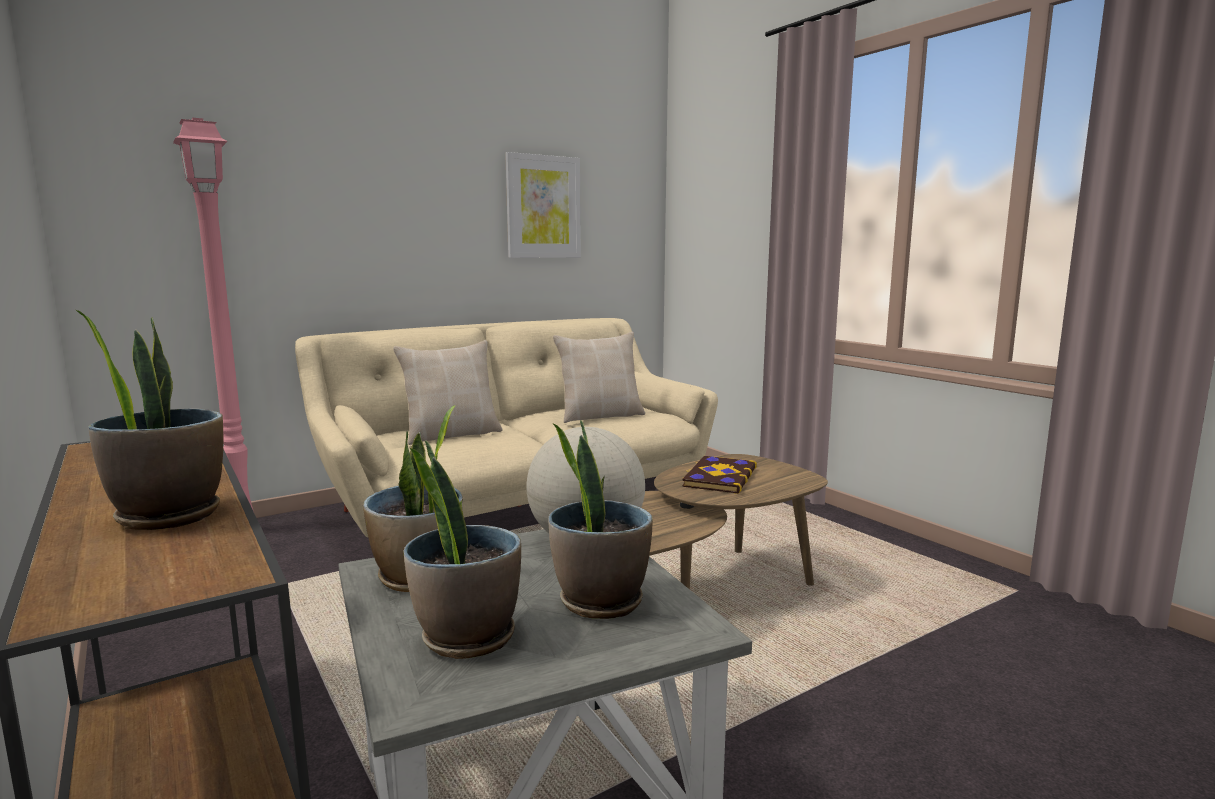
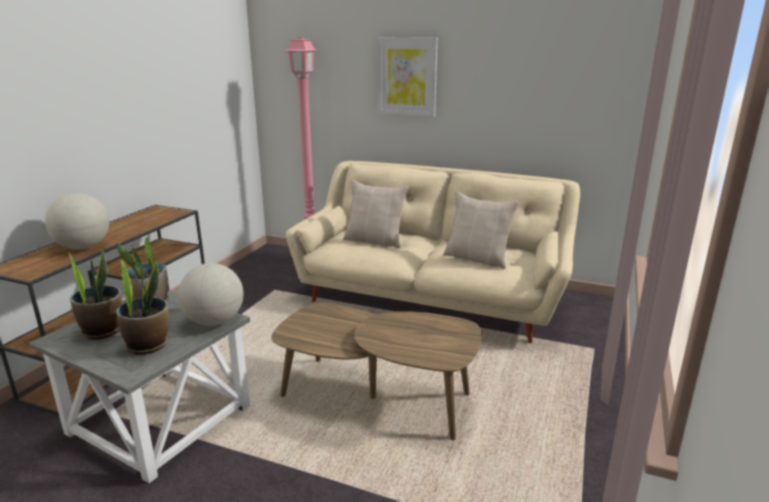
camera: 55 degrees right, 10 degrees up
potted plant [75,309,224,530] -> globe [45,193,109,249]
picture [505,152,581,258] -> picture moved to [378,37,438,117]
book [682,456,757,494] -> none

